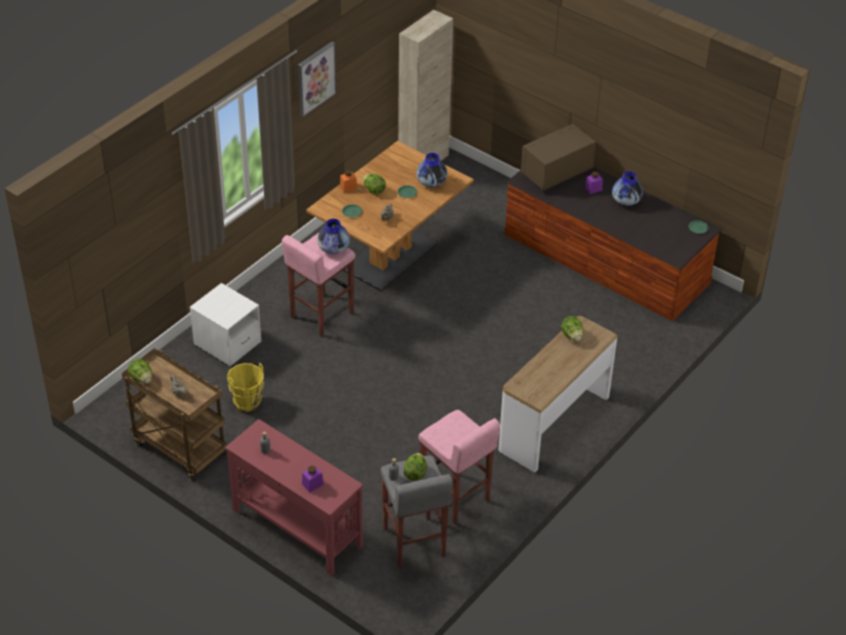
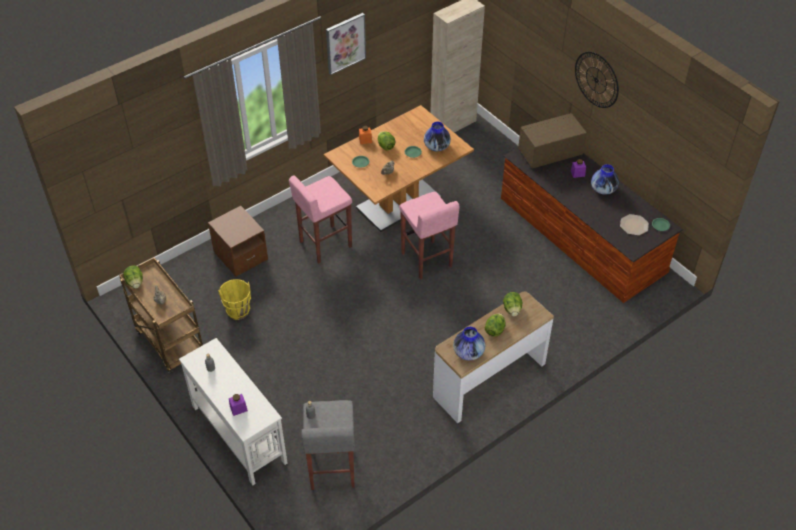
camera: 15 degrees right, 5 degrees up
white nightstand [190,283,261,366] -> brown nightstand [208,206,268,277]
red console table [225,419,363,576] -> white console table [179,338,287,485]
vase [317,219,350,254] -> vase moved to [453,327,485,360]
lettuce [404,453,427,481] -> lettuce moved to [485,313,506,337]
pink stool [418,410,500,525] -> pink stool moved to [399,192,460,280]
none -> wall clock [575,52,619,108]
none -> plate [620,214,649,236]

